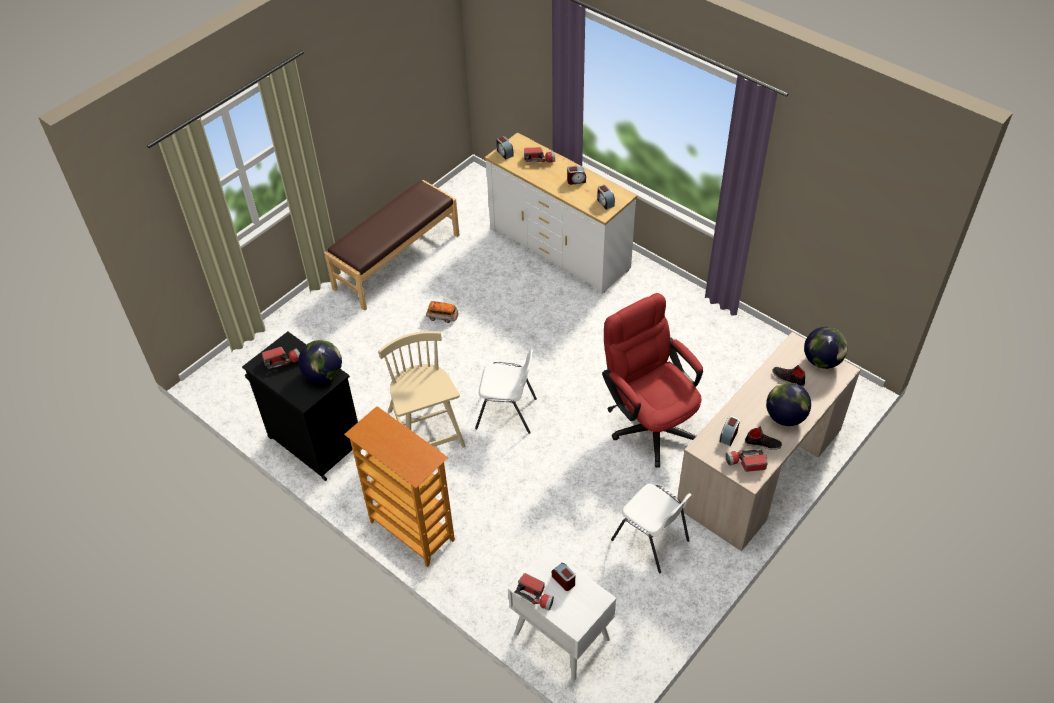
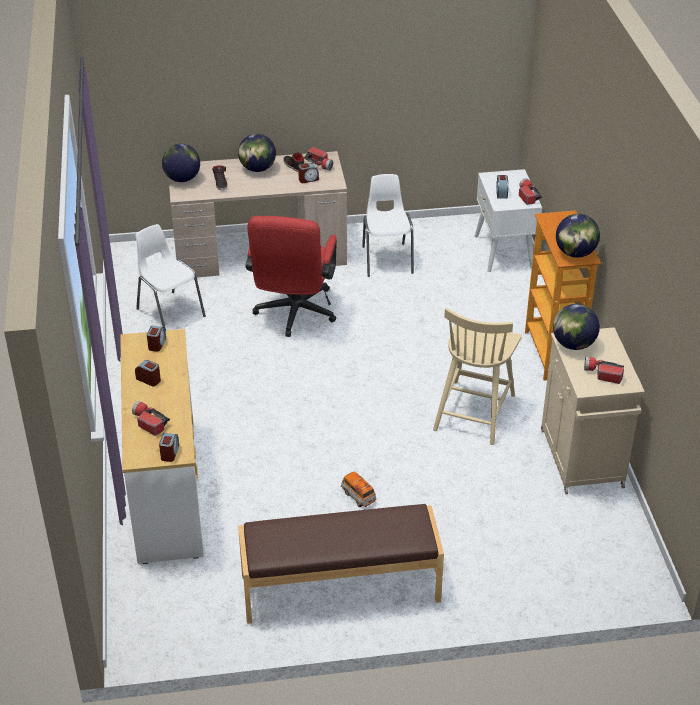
camera: 140 degrees left, 10 degrees down
black cabinet [242,332,358,481] -> beige cabinet [541,327,645,494]
white chair [475,349,537,434] -> white chair moved to [135,224,206,330]
none -> globe [556,214,600,258]

